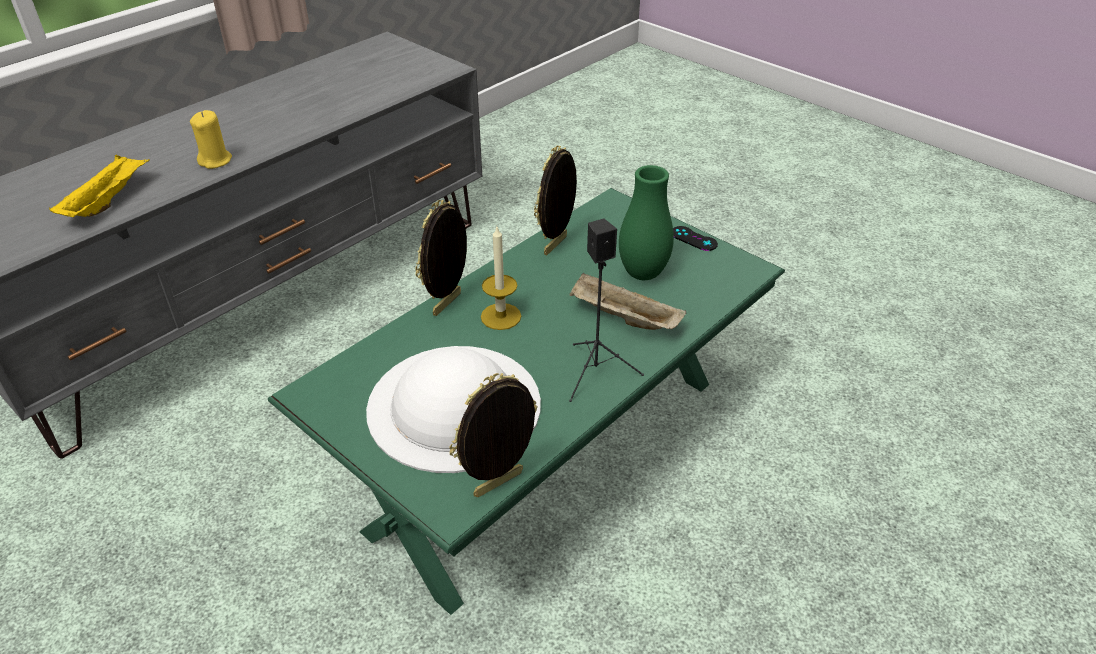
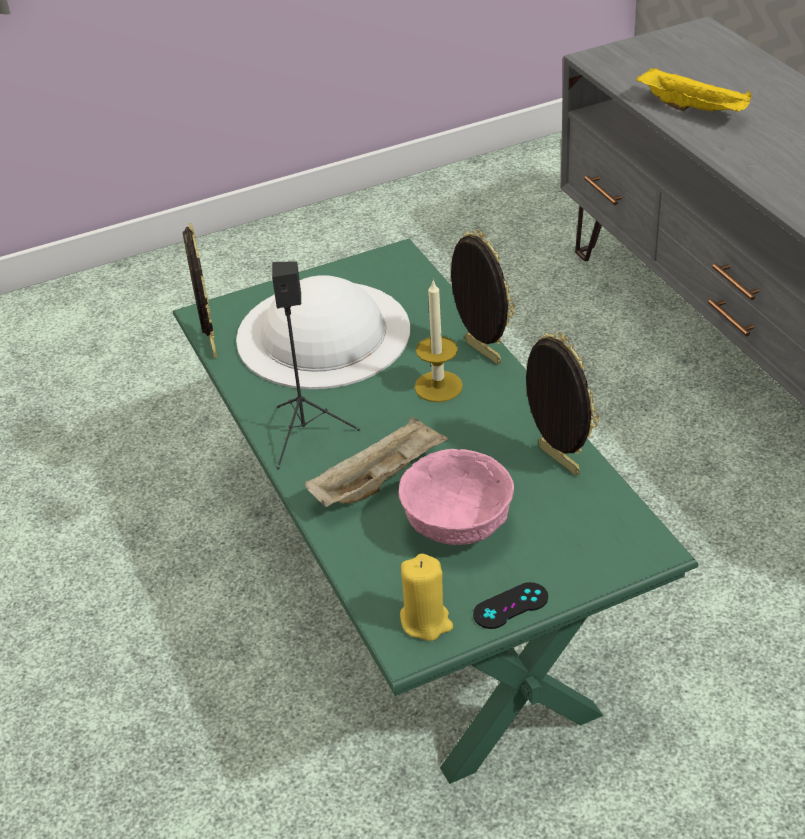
camera: 115 degrees right, 0 degrees up
yellow candle [190,110,232,169] -> yellow candle moved to [400,554,453,641]
green vase [619,165,674,280] -> pink bowl [399,449,514,545]

